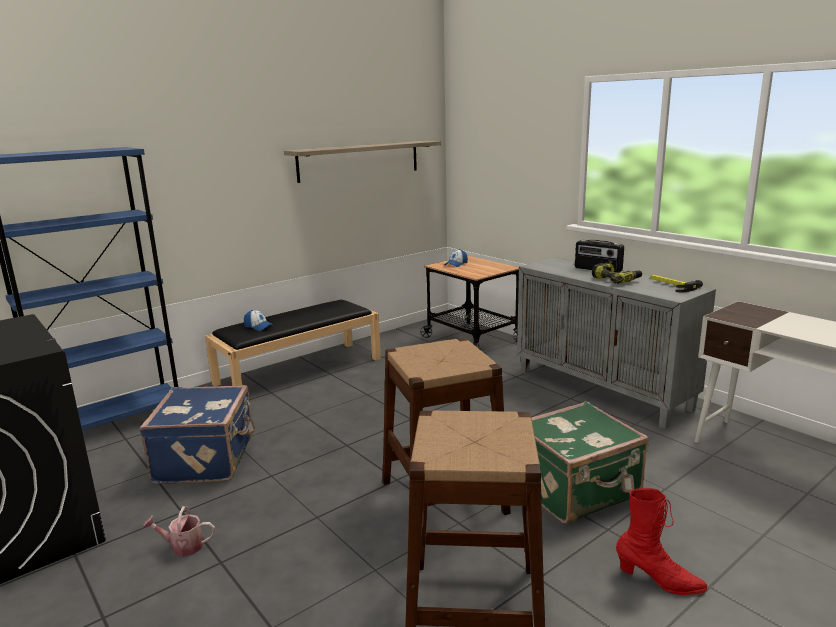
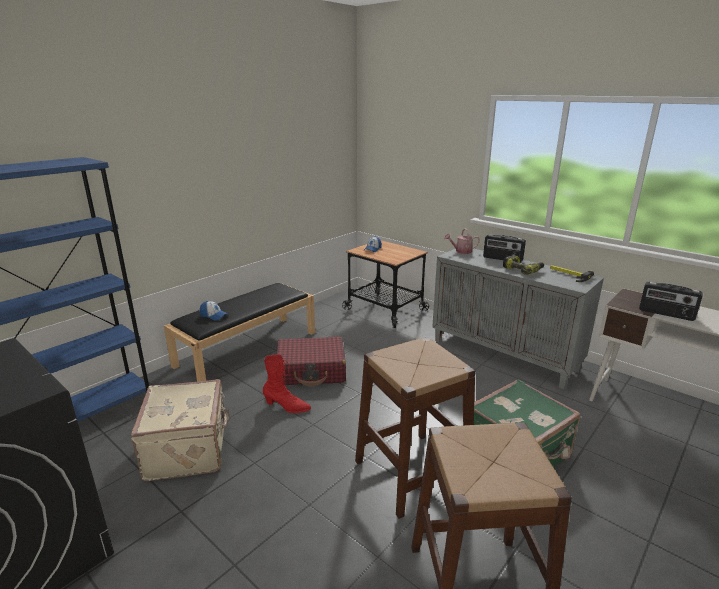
camera: 10 degrees left, 5 degrees up
blue suitcase [139,385,255,484] -> beige suitcase [130,379,231,481]
watering can [143,506,215,557] -> watering can moved to [444,228,480,254]
shelf [284,141,441,183] -> none
red boot [616,488,707,595] -> red boot moved to [263,354,311,413]
none -> red suitcase [277,337,346,386]
none -> radio [639,282,702,321]

